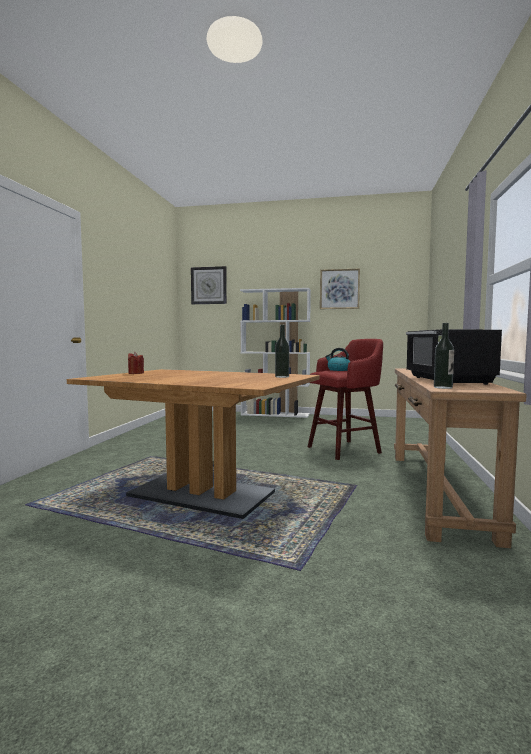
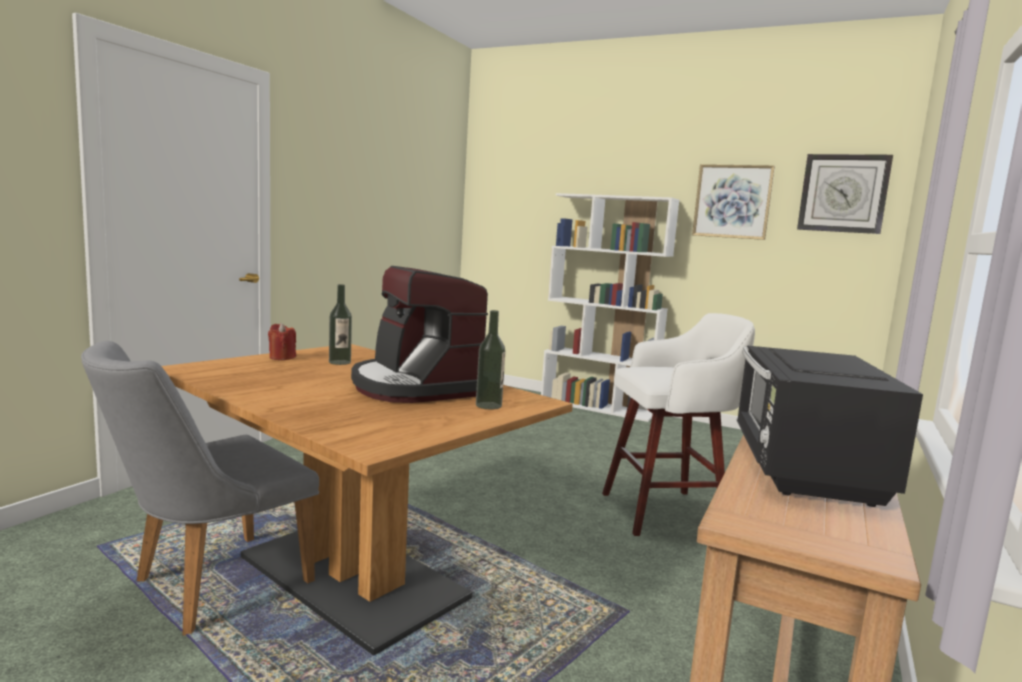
camera: 15 degrees right, 5 degrees up
wall clock [191,266,227,304] -> wall clock moved to [797,154,893,234]
red stool [308,339,383,460] -> white stool [602,313,755,536]
kettle [325,348,350,371] -> none
bottle [434,323,454,389] -> bottle moved to [329,284,352,365]
none -> grey chair [81,341,319,636]
none -> coffee machine [351,266,488,403]

